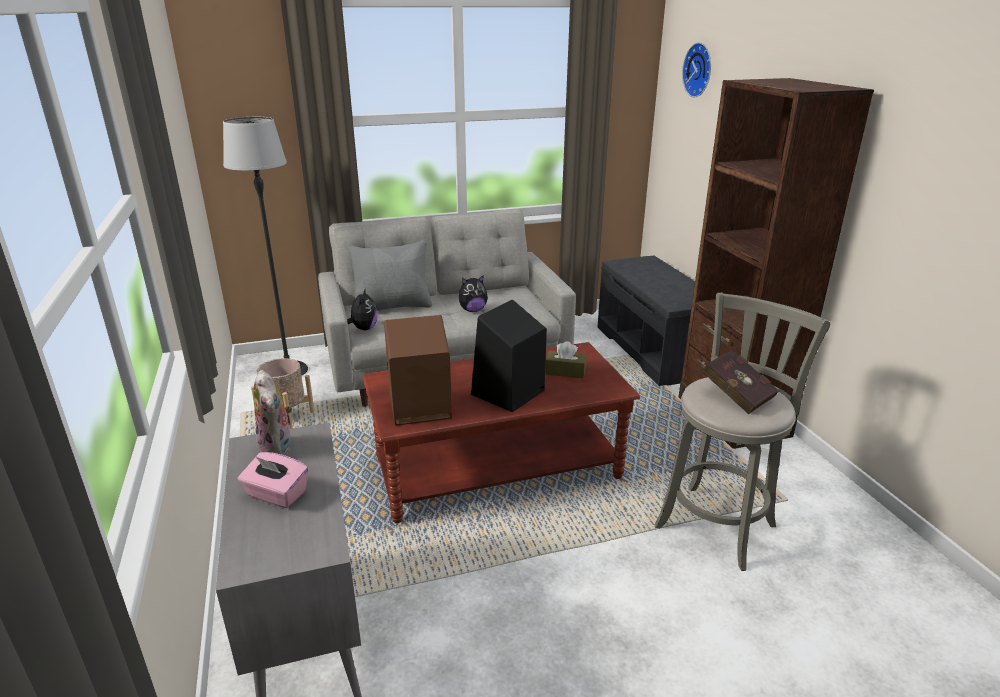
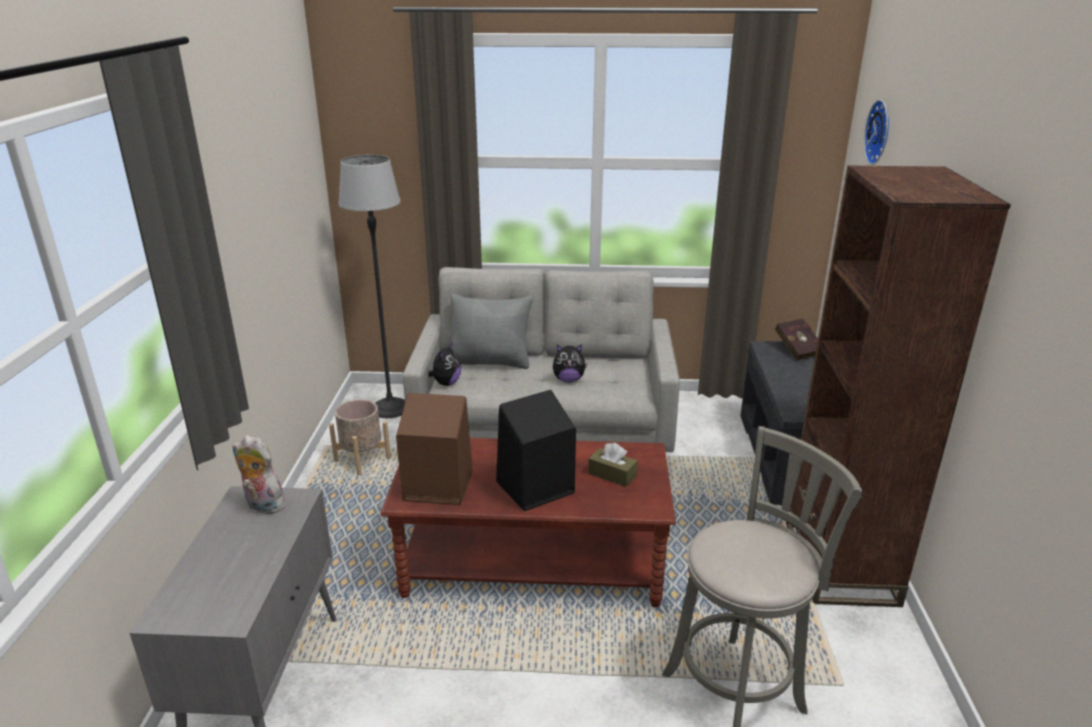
camera: 20 degrees right, 0 degrees up
pink tissue box [238,452,309,508] -> none
plush toy [253,370,292,455] -> plush toy turned 120 degrees clockwise [232,435,285,514]
red book [702,350,779,414] -> red book moved to [775,319,818,360]

